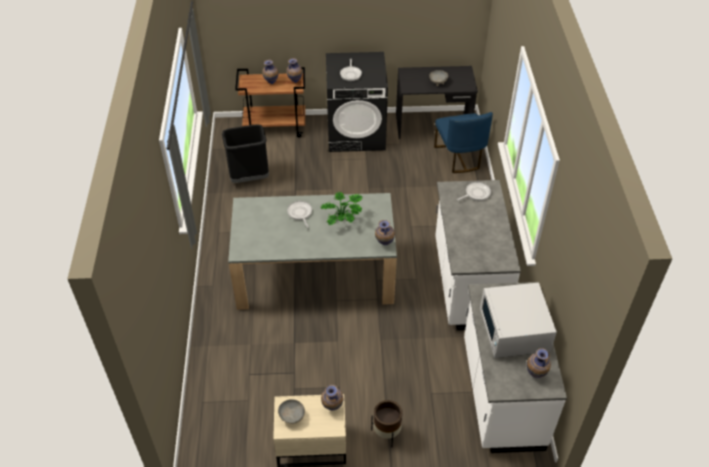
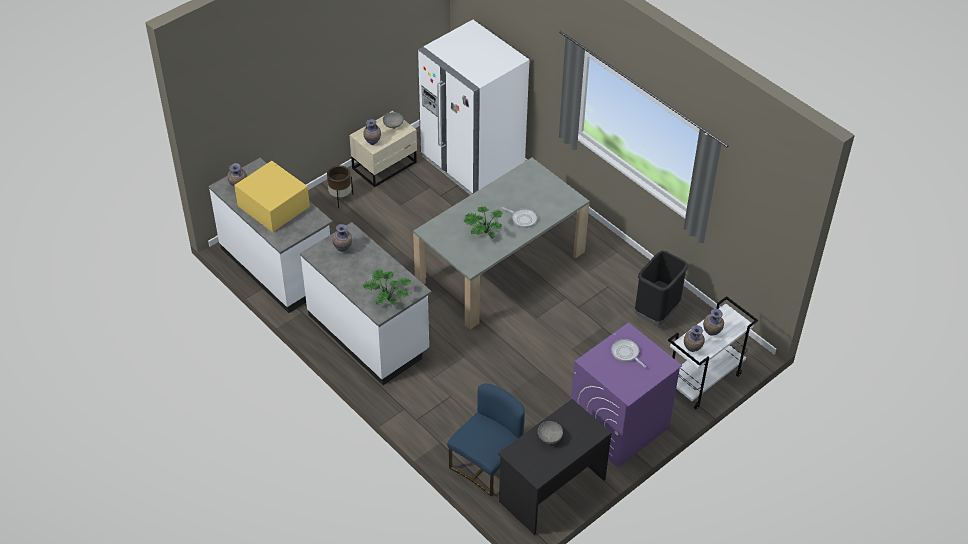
camera: 140 degrees right, 0 degrees up
brown cart [235,67,305,138] -> white cart [668,296,758,409]
black washing machine [326,52,388,152] -> purple washing machine [571,322,682,468]
vase [375,220,395,245] -> vase moved to [332,224,352,252]
blue chair [434,112,493,173] -> blue chair turned 90 degrees clockwise [447,384,525,497]
frying pan [457,182,491,201] -> potted plant [362,269,412,305]
white microwave [480,282,557,358] -> yellow microwave [234,161,310,232]
none -> white fridge [417,20,529,195]

